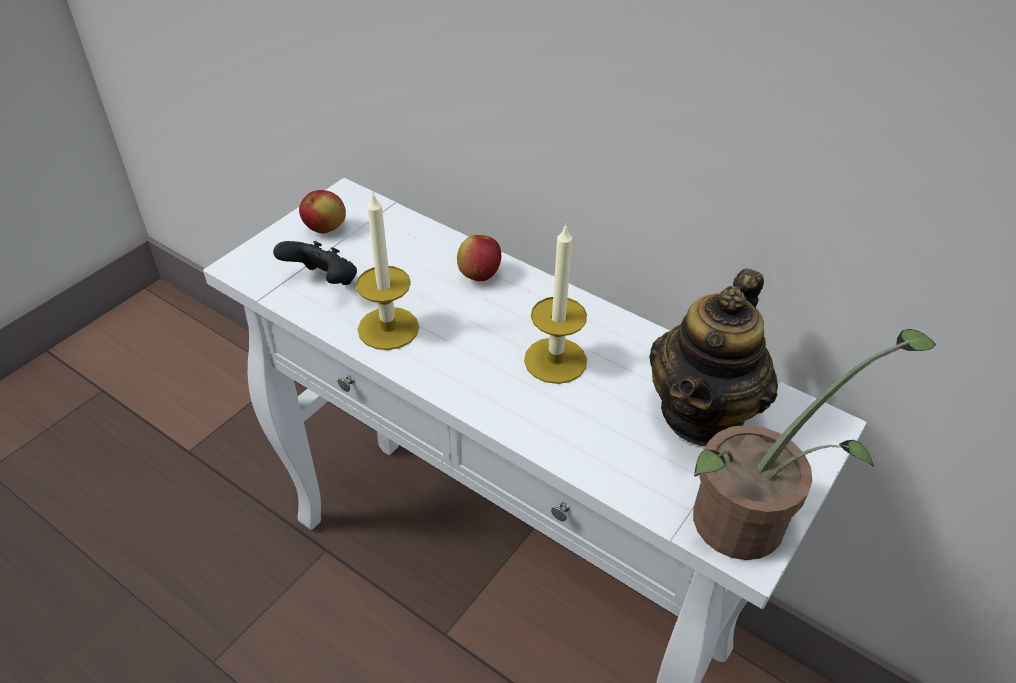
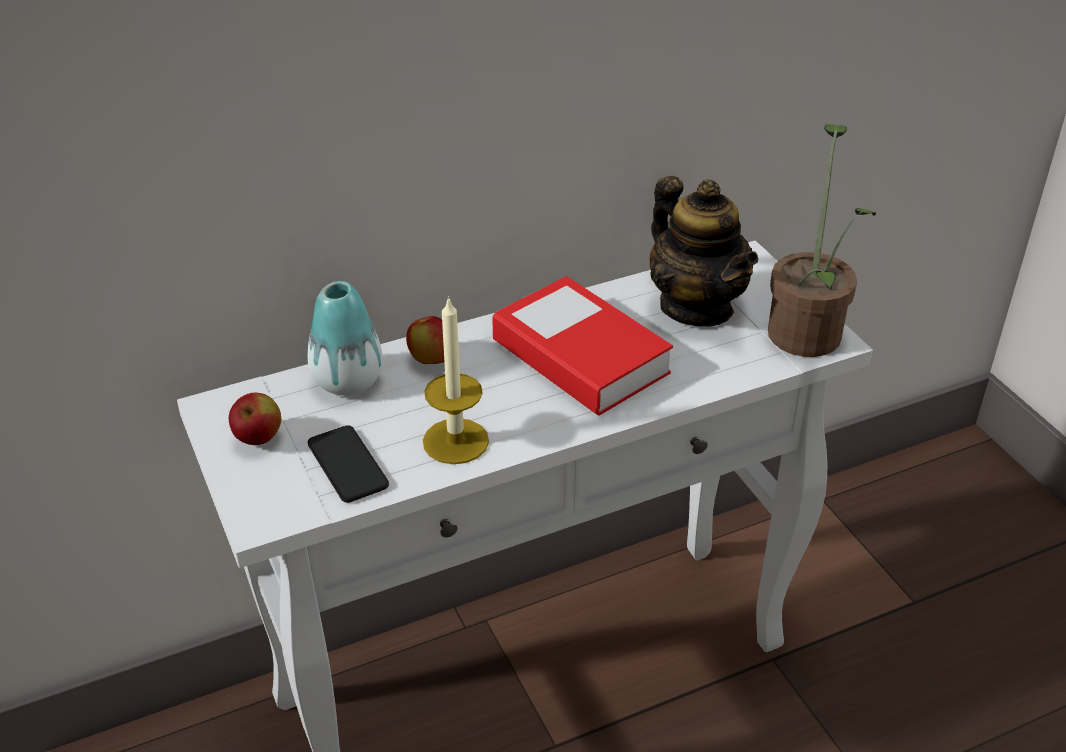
camera: 60 degrees left, 5 degrees down
black game controller [273,241,357,285] -> phone [308,425,389,503]
candle [524,223,587,384] -> book [492,276,673,416]
none -> vase [308,281,383,395]

